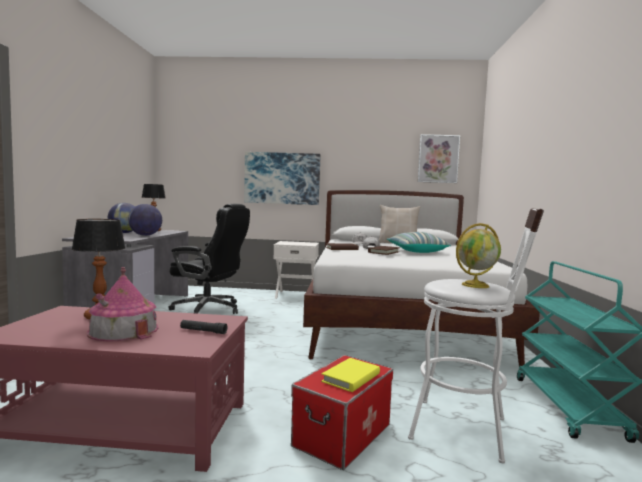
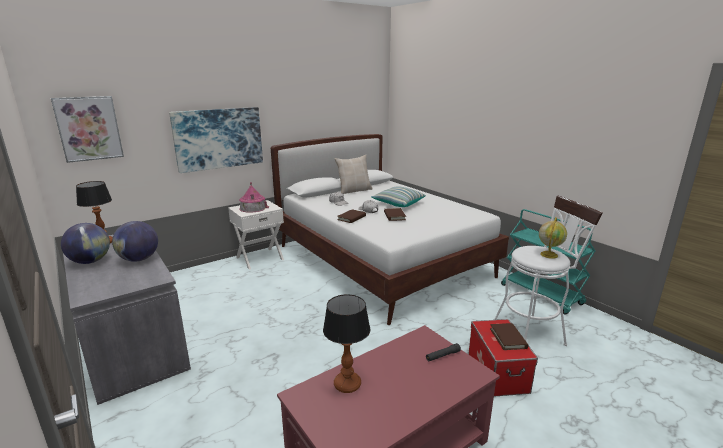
camera: 40 degrees left, 15 degrees up
toy house [87,267,159,342] -> toy house moved to [239,182,269,213]
black office chair [169,204,250,314] -> none
yellow book [321,358,380,392] -> brown book [490,323,528,350]
picture [418,134,460,183] -> picture moved to [51,96,124,163]

